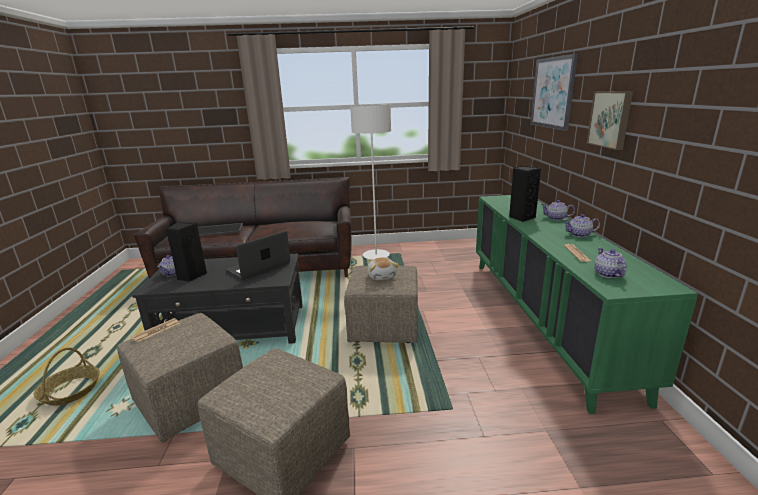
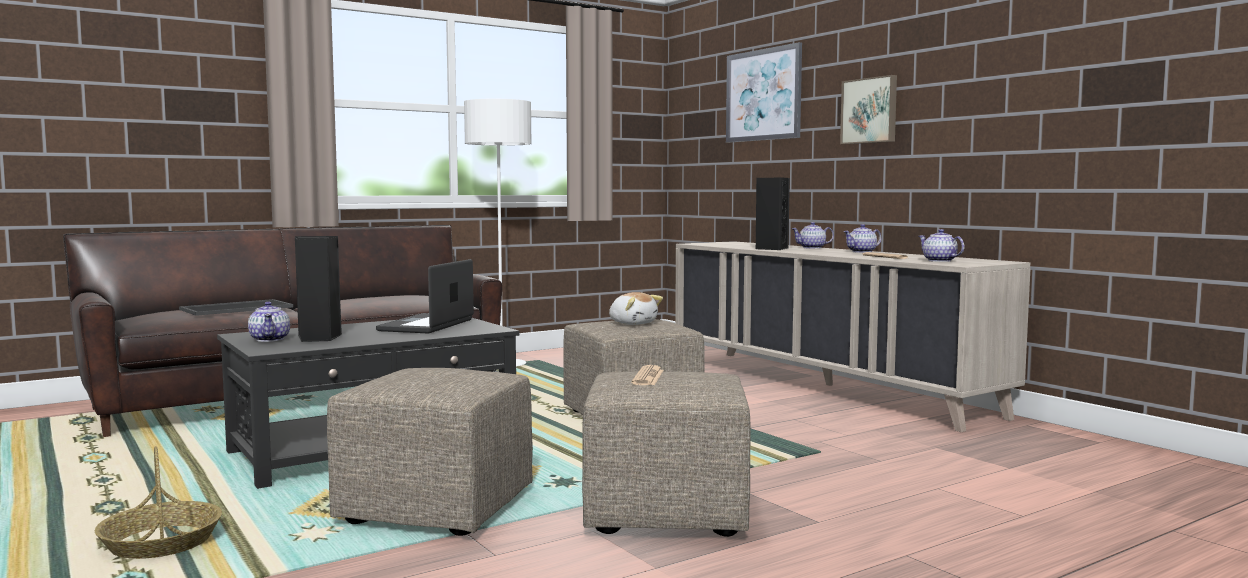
camera: 30 degrees left, 15 degrees down
newspaper [132,318,180,343] -> newspaper moved to [631,365,664,385]
green cabinet [476,195,698,414] -> beige cabinet [675,241,1030,432]

